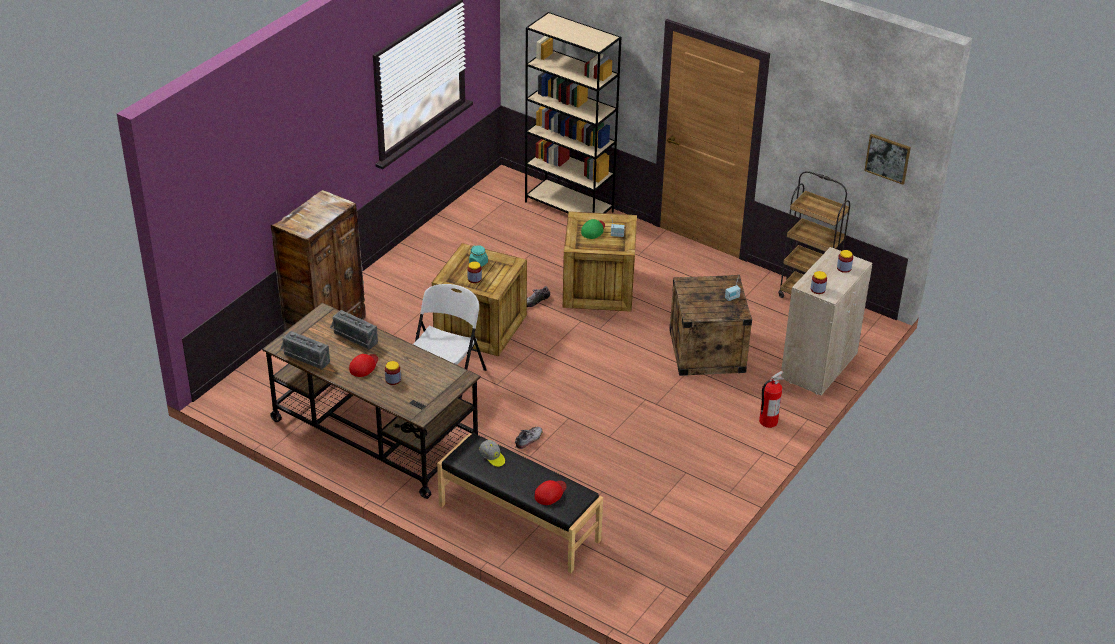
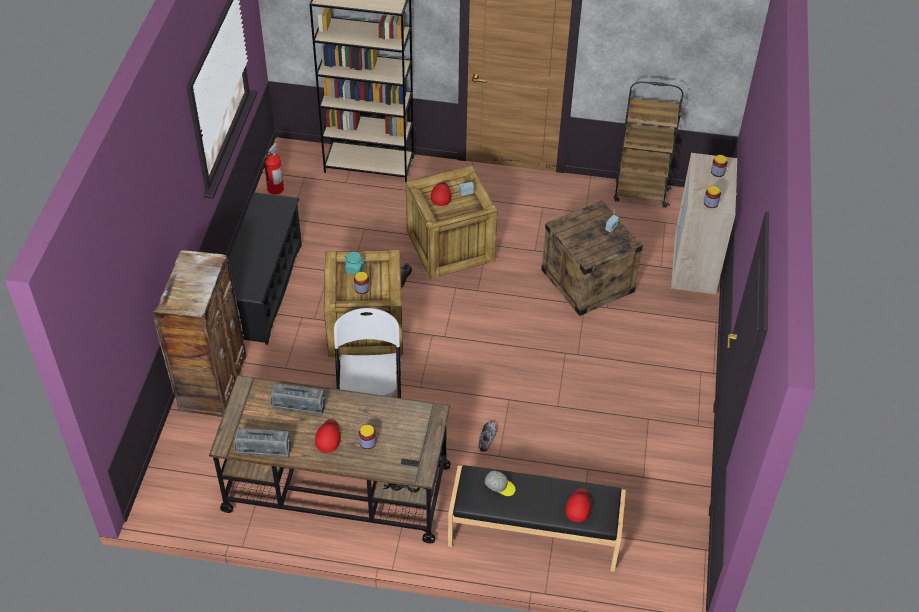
camera: 25 degrees left, 10 degrees up
green cap [581,219,605,239] -> red cap [431,182,452,206]
fire extinguisher [759,371,784,428] -> fire extinguisher moved to [263,142,284,195]
picture [864,134,911,185] -> none
none -> black shoe rack [228,192,302,345]

